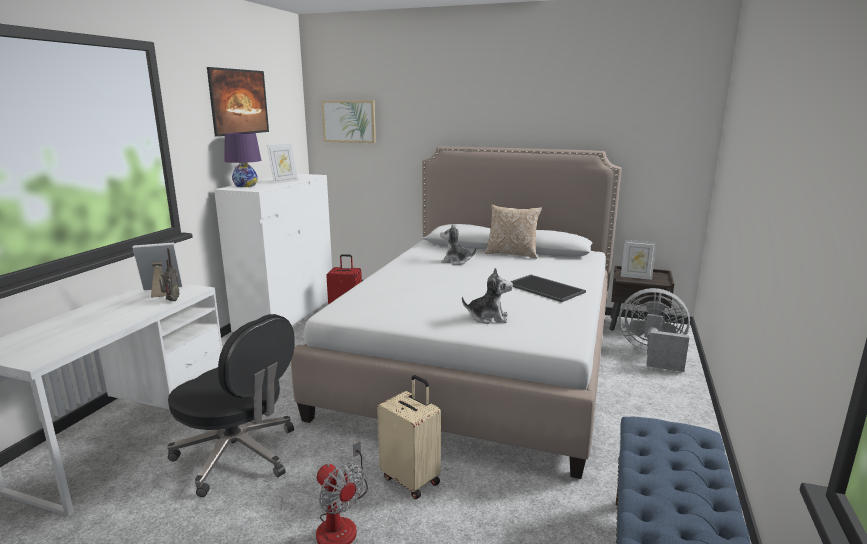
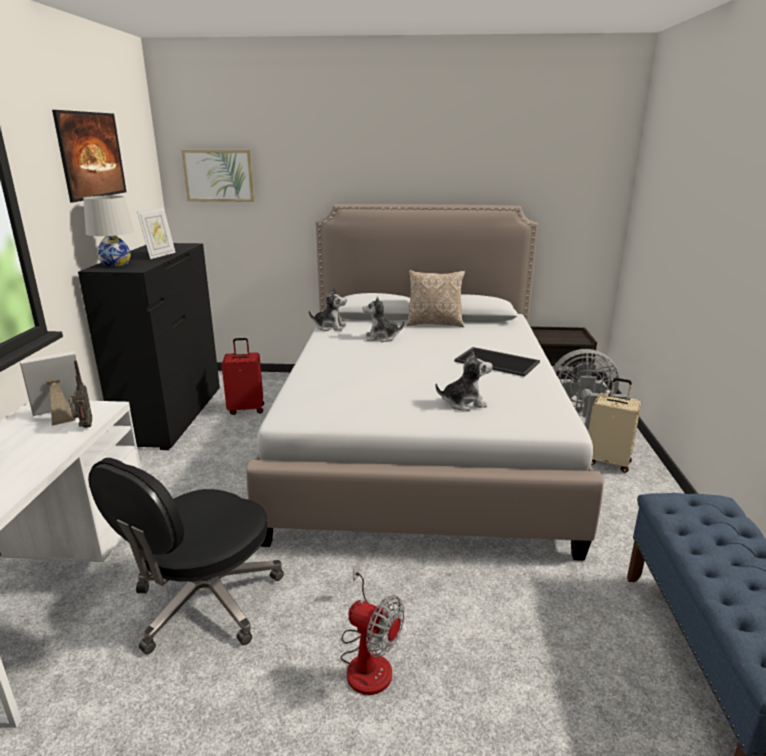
camera: 15 degrees left, 5 degrees up
black office chair [167,314,295,497] -> black office chair turned 105 degrees clockwise [88,458,284,654]
white dresser [214,174,332,334] -> black dresser [78,243,220,450]
purple table lamp [225,132,261,187] -> white table lamp [83,195,134,267]
beige suitcase [377,375,441,499] -> beige suitcase moved to [588,378,641,473]
picture frame [621,240,656,280] -> none
none -> plush toy [309,287,347,331]

